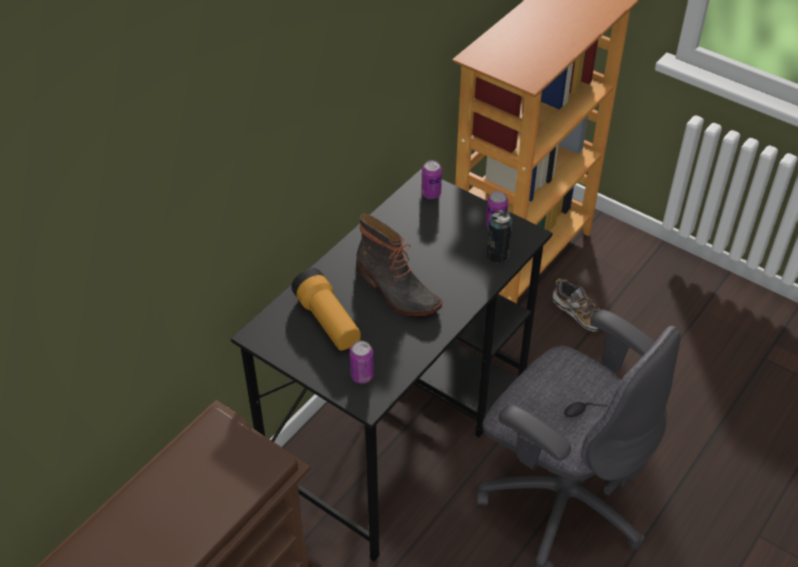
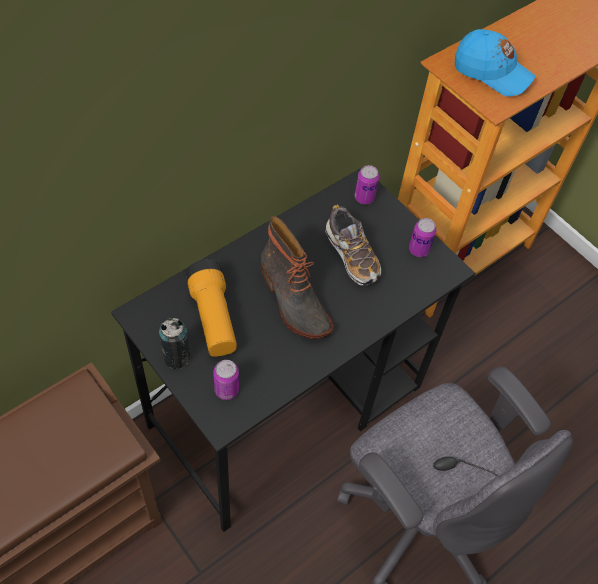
camera: 10 degrees right, 10 degrees up
can [487,210,513,263] -> can moved to [159,318,190,369]
shoe [553,278,600,332] -> shoe moved to [325,205,382,285]
none -> blue cap [455,29,536,97]

